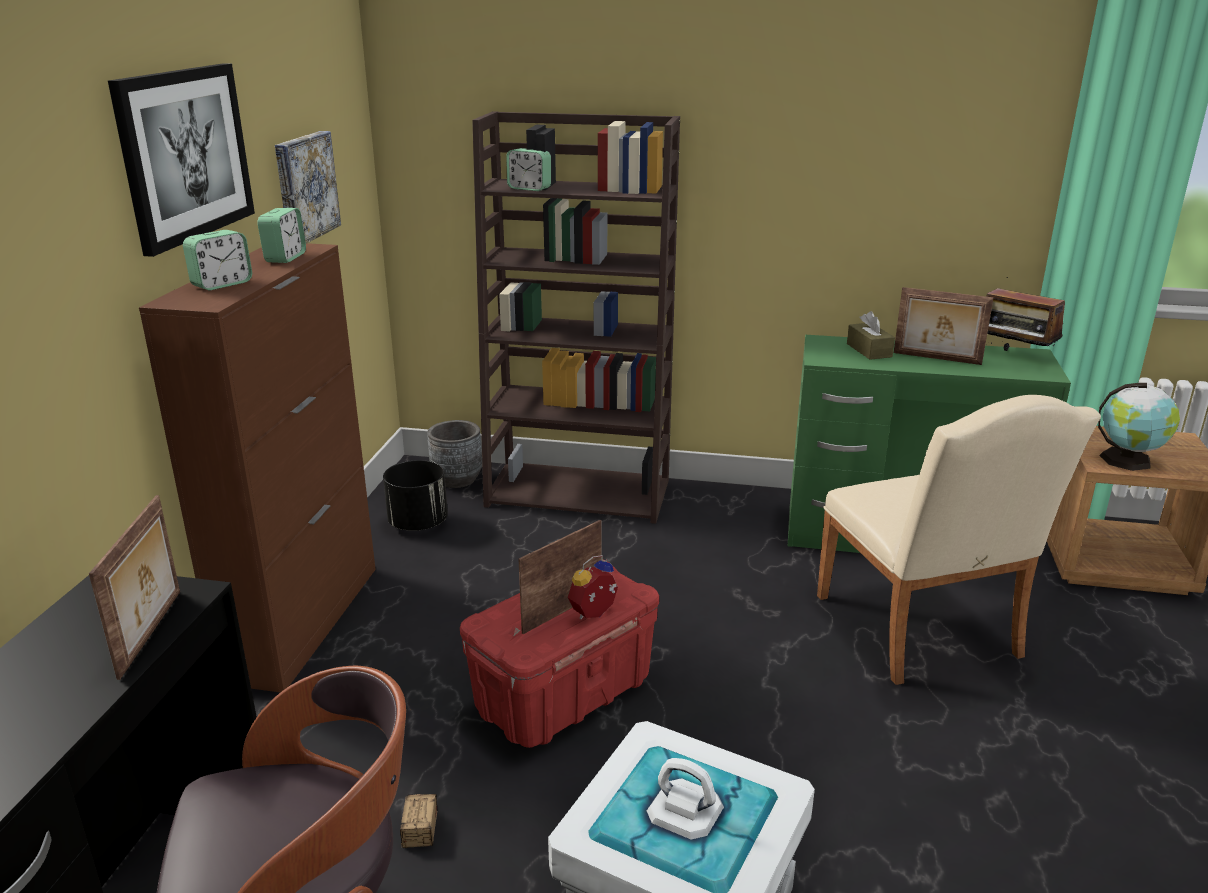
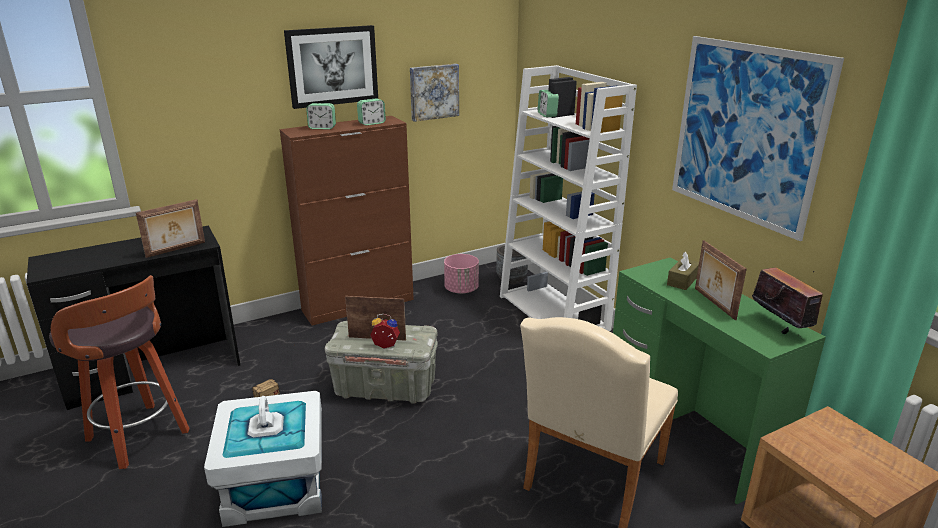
camera: 50 degrees right, 0 degrees up
black planter [383,460,448,531] -> pink planter [444,254,479,294]
red storage box [460,560,659,748] -> grey storage box [325,321,438,404]
brown bookcase [472,111,680,524] -> white bookcase [500,65,637,331]
radio [986,277,1065,351] -> radio turned 150 degrees clockwise [752,267,823,335]
globe [1098,383,1180,471] -> none
none -> picture [672,36,844,241]

